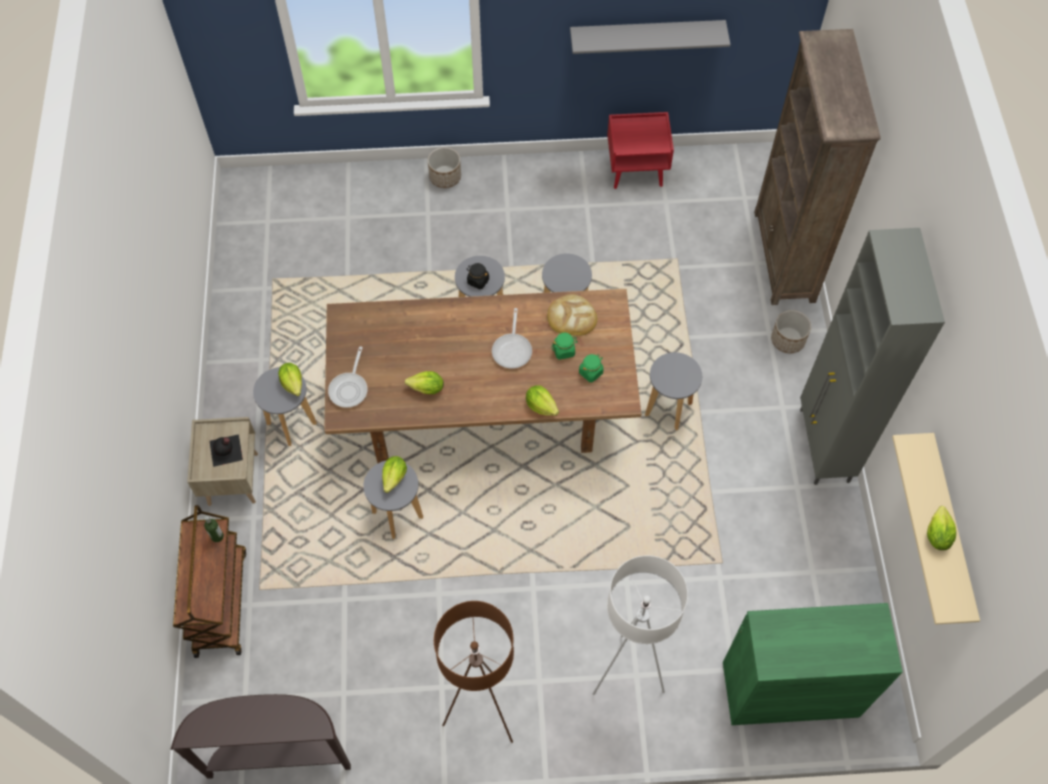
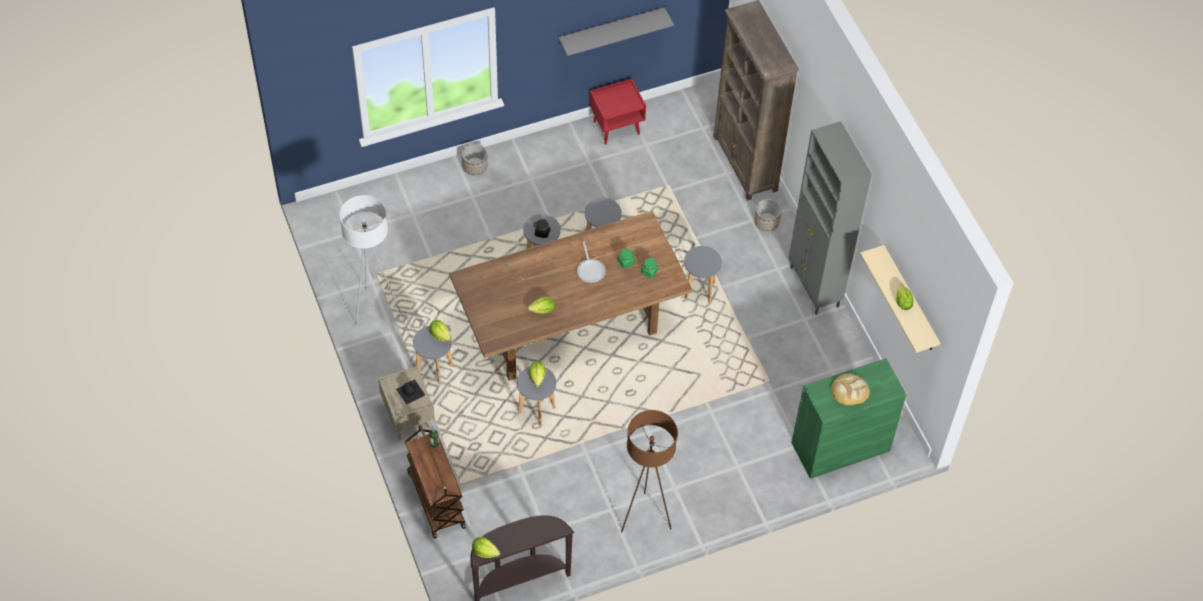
camera: 20 degrees left, 5 degrees down
frying pan [328,346,368,408] -> none
lettuce [526,386,559,416] -> lettuce moved to [472,537,500,558]
bread [547,294,597,336] -> bread moved to [831,373,870,405]
white floor lamp [593,555,688,695] -> white floor lamp moved to [339,195,402,327]

